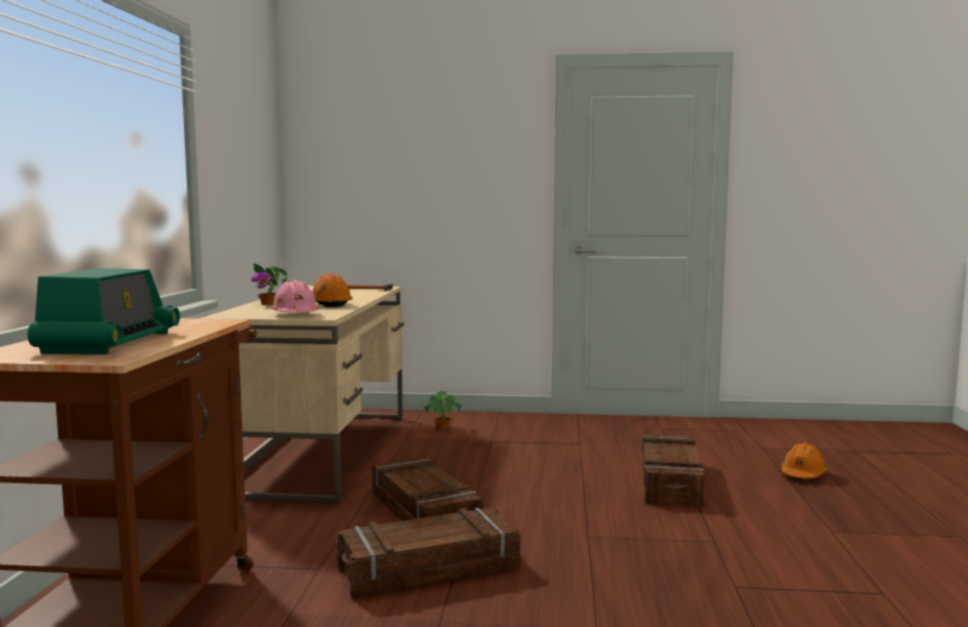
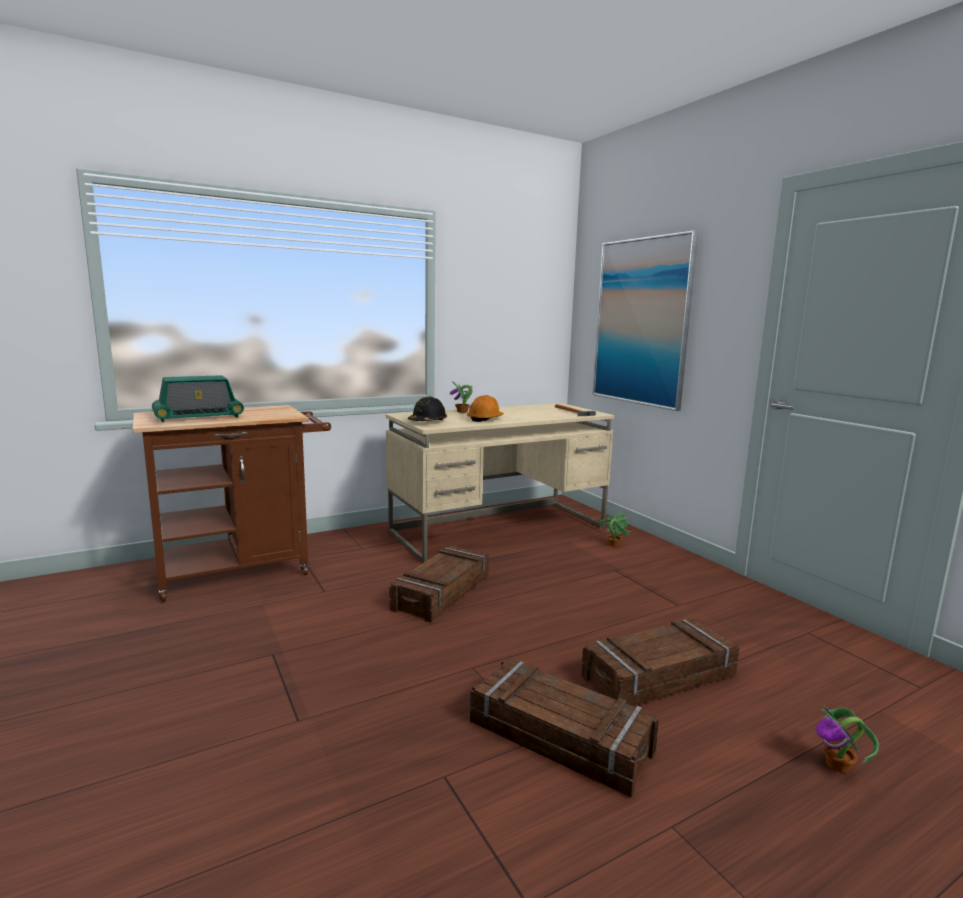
camera: 55 degrees right, 5 degrees up
pink hard hat [271,280,319,313] -> black hard hat [408,397,447,421]
crate [337,508,520,598] -> crate moved to [470,658,659,797]
orange hard hat [781,443,827,478] -> potted plant [816,706,879,773]
none -> picture [593,230,698,411]

